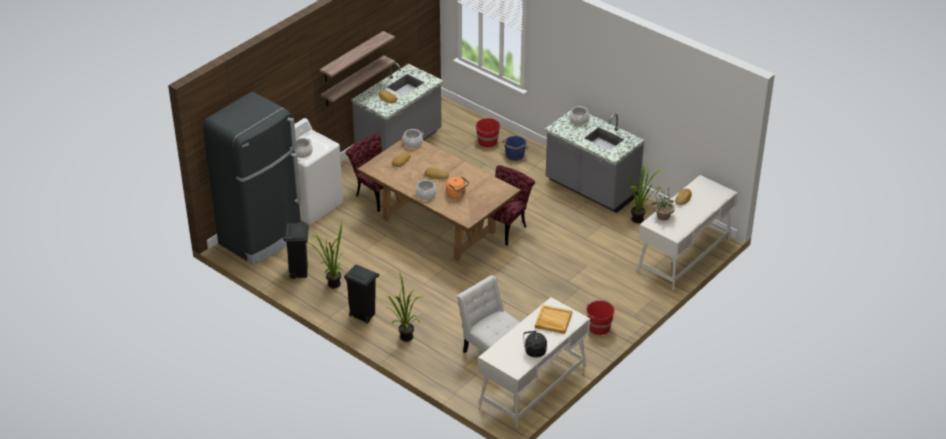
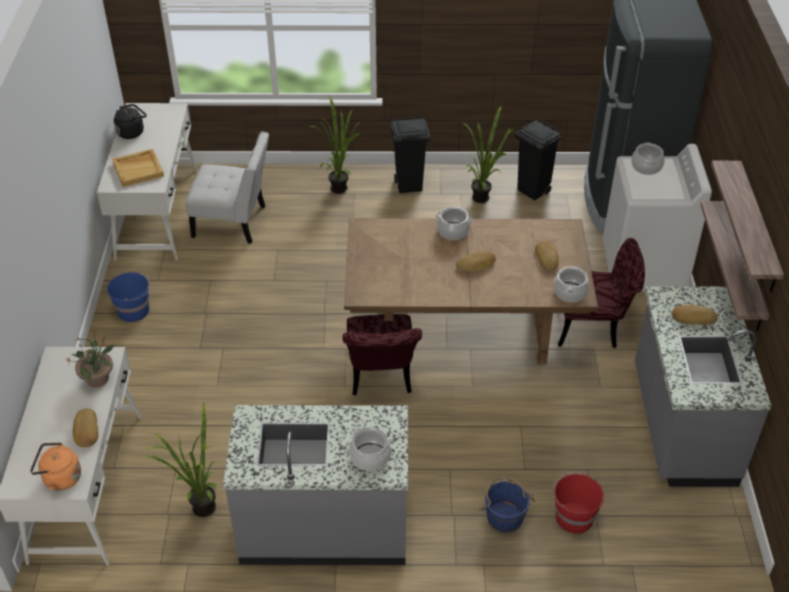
camera: 140 degrees right, 5 degrees up
orange kettle [446,177,469,199] -> orange kettle moved to [30,443,81,491]
red bucket [585,300,615,335] -> blue bucket [107,271,151,322]

